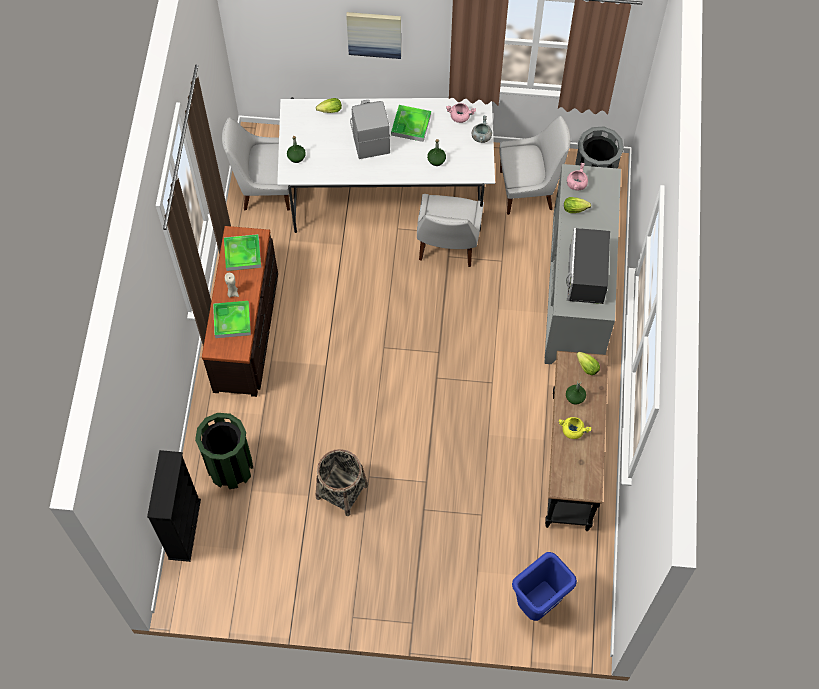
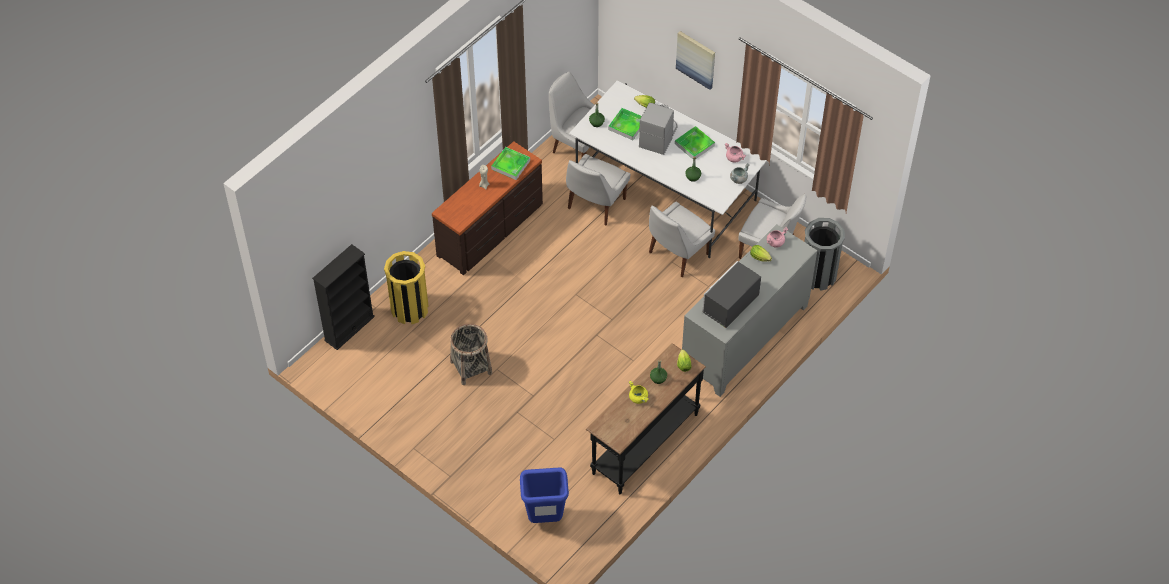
camera: 35 degrees right, 10 degrees down
green trash can [195,413,253,489] -> yellow trash can [384,251,429,324]
tray [213,301,251,338] -> tray moved to [608,108,642,140]
none -> white chair [566,154,630,226]

